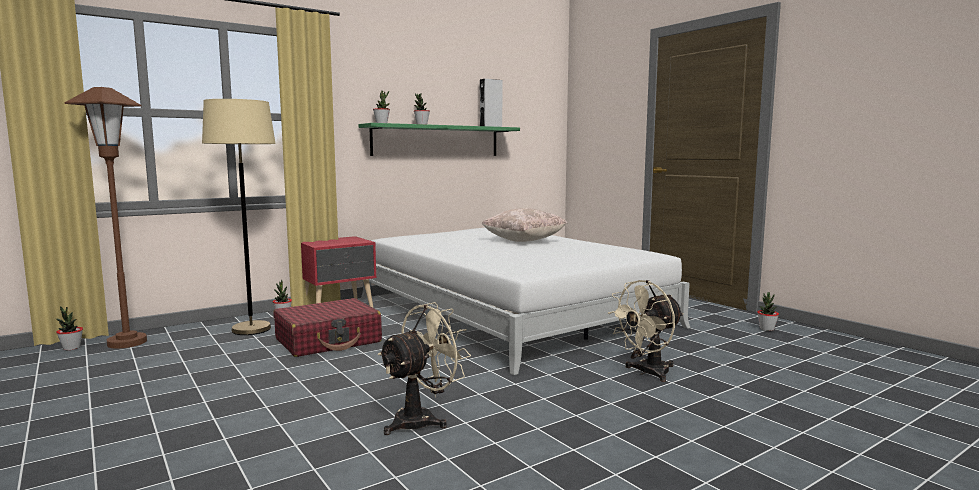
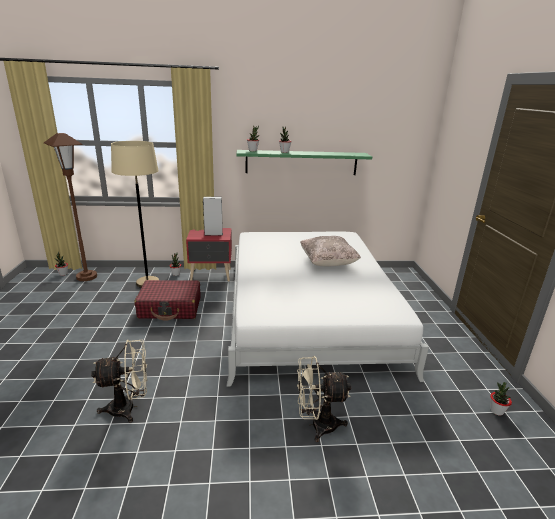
camera: 30 degrees right, 15 degrees up
grey speaker [480,79,502,127] -> grey speaker moved to [203,197,223,235]

